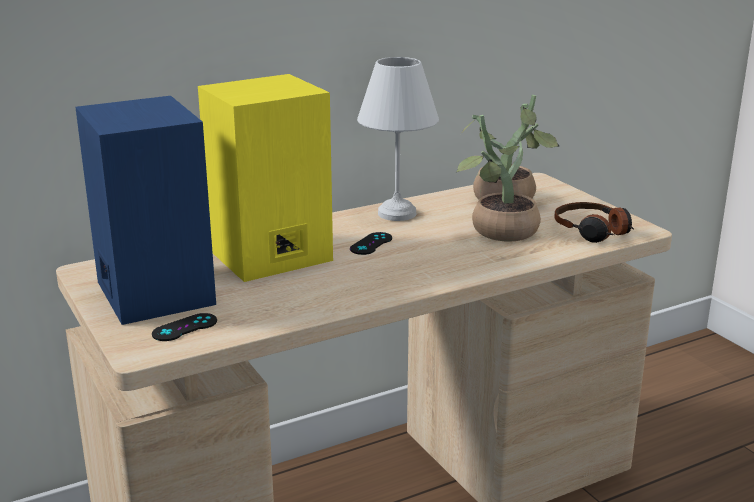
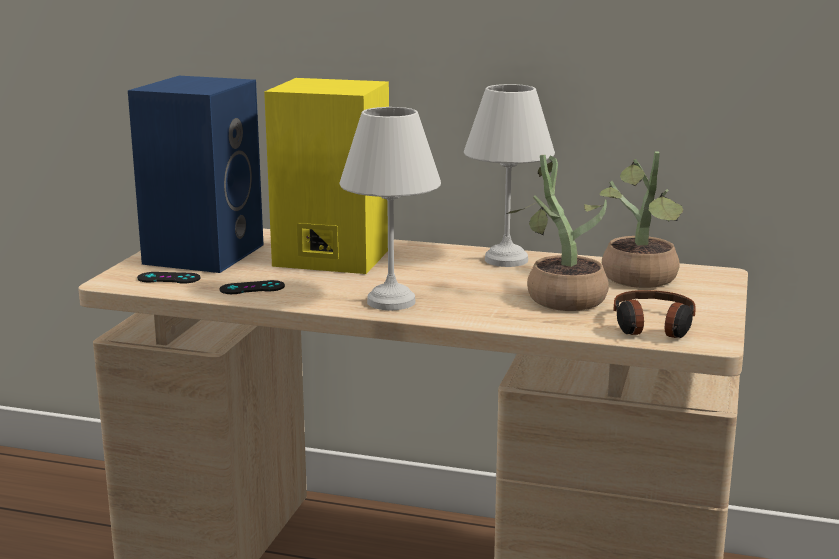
camera: 45 degrees right, 5 degrees down
black game controller [350,232,392,255] -> black game controller moved to [220,280,285,294]
none -> white table lamp [340,107,441,310]

